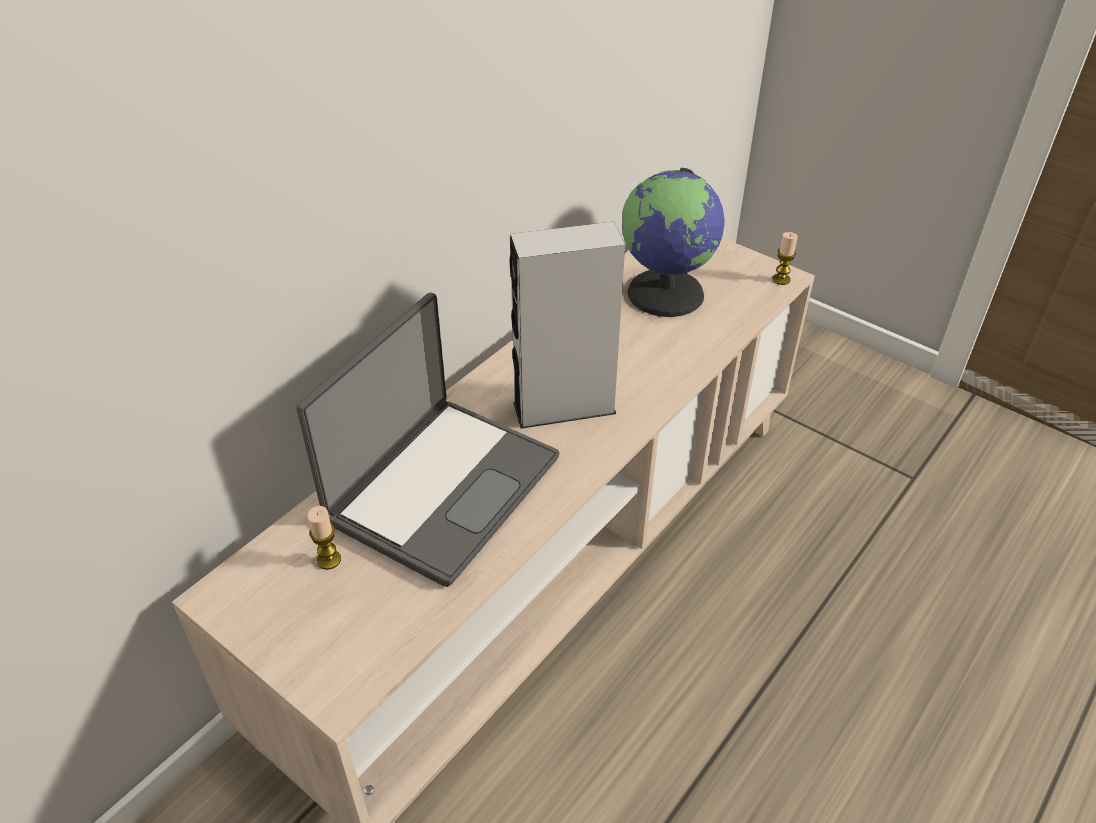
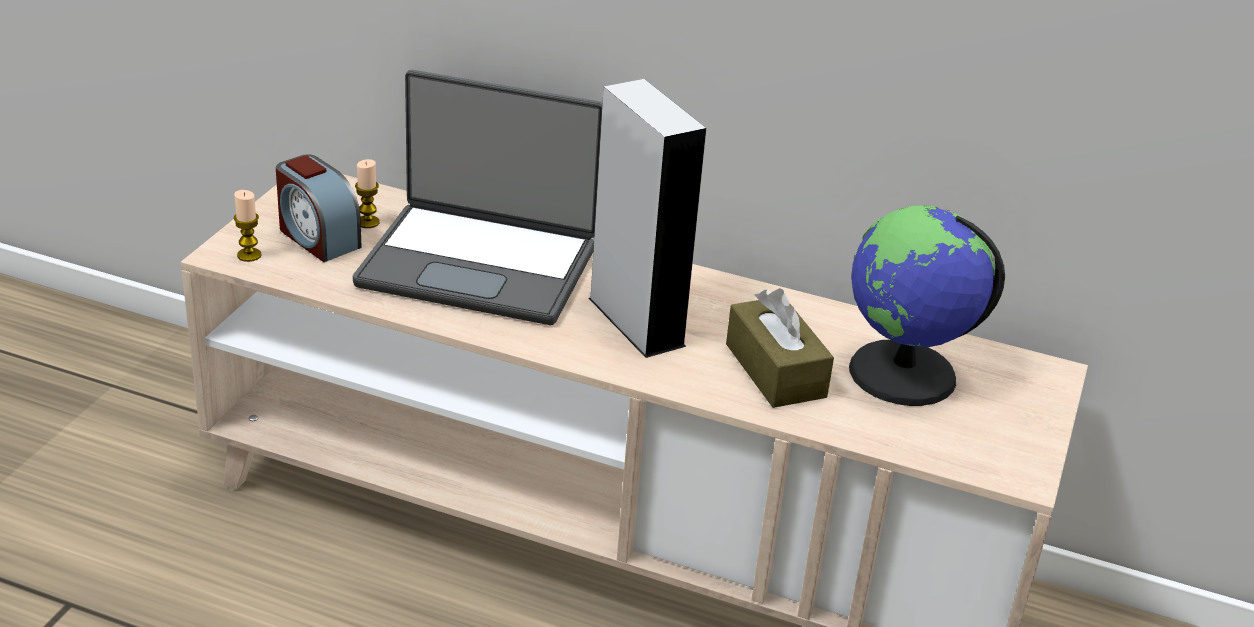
camera: 70 degrees right, 10 degrees down
candle [772,232,798,285] -> candle moved to [234,190,261,262]
none -> alarm clock [276,155,362,262]
none -> brown tissue box [726,288,834,408]

